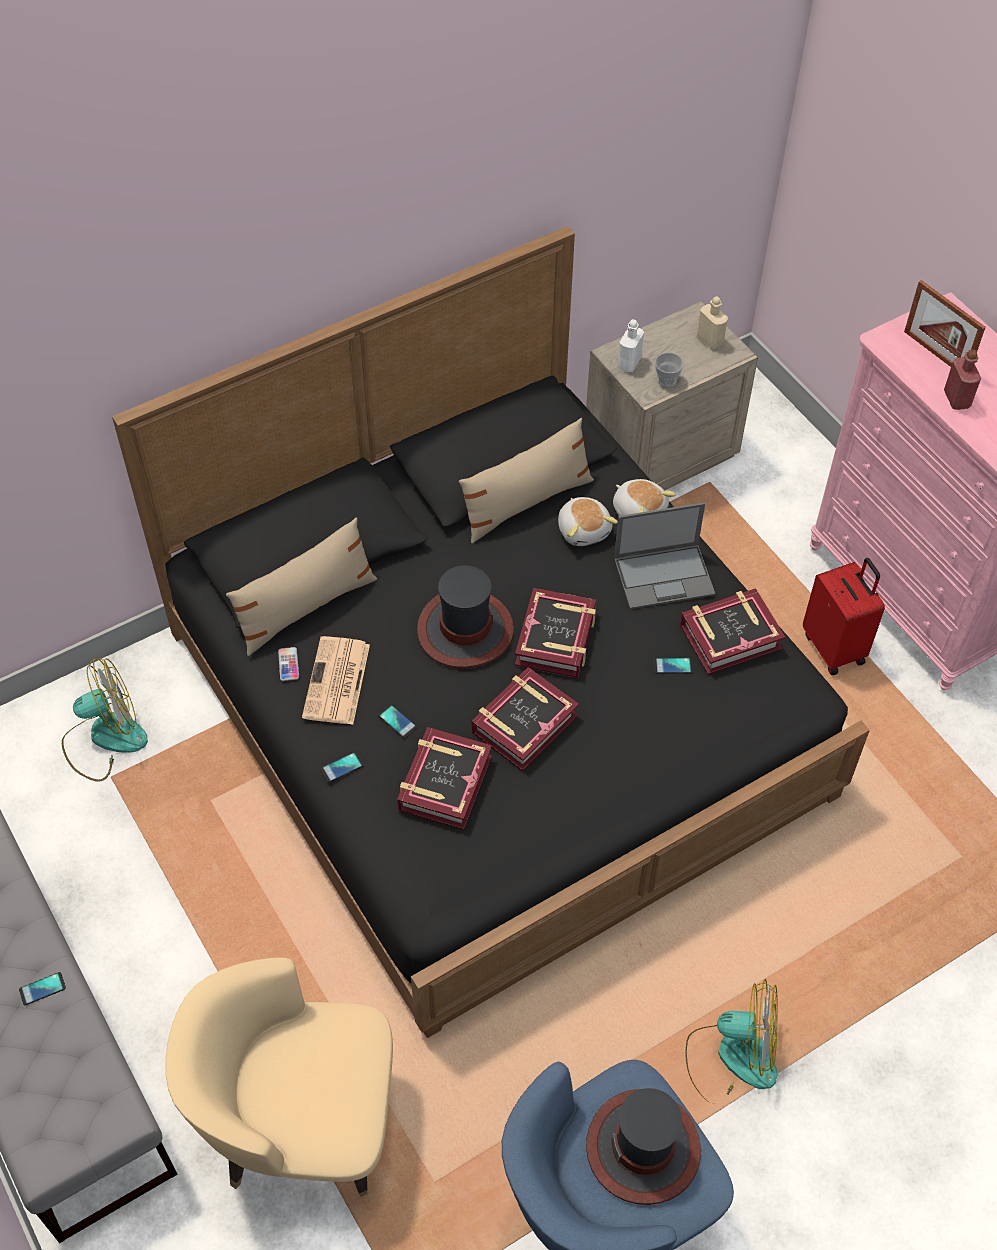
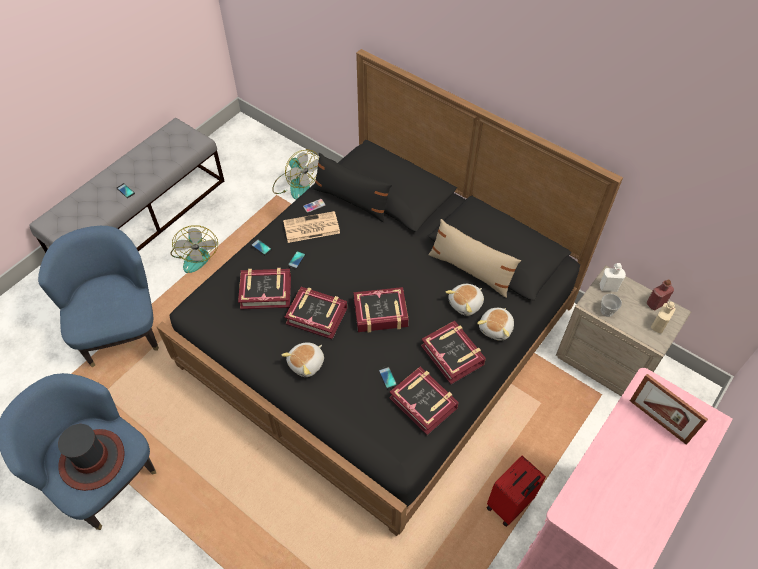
camera: 70 degrees right, 0 degrees up
beige armchair [166,957,393,1197] -> blue armchair [38,226,159,368]
beige pillow [226,518,377,656] -> black pillow [313,153,392,223]
hat [417,565,514,669] -> none
laptop [614,502,715,609] -> book [421,321,486,384]
fan [685,979,778,1104] -> fan moved to [171,225,218,273]
picture frame [904,280,986,367] -> picture frame turned 75 degrees counterclockwise [630,374,708,445]
red bottle [944,350,981,410] -> red bottle moved to [647,280,674,310]
none -> plush toy [281,342,324,377]

